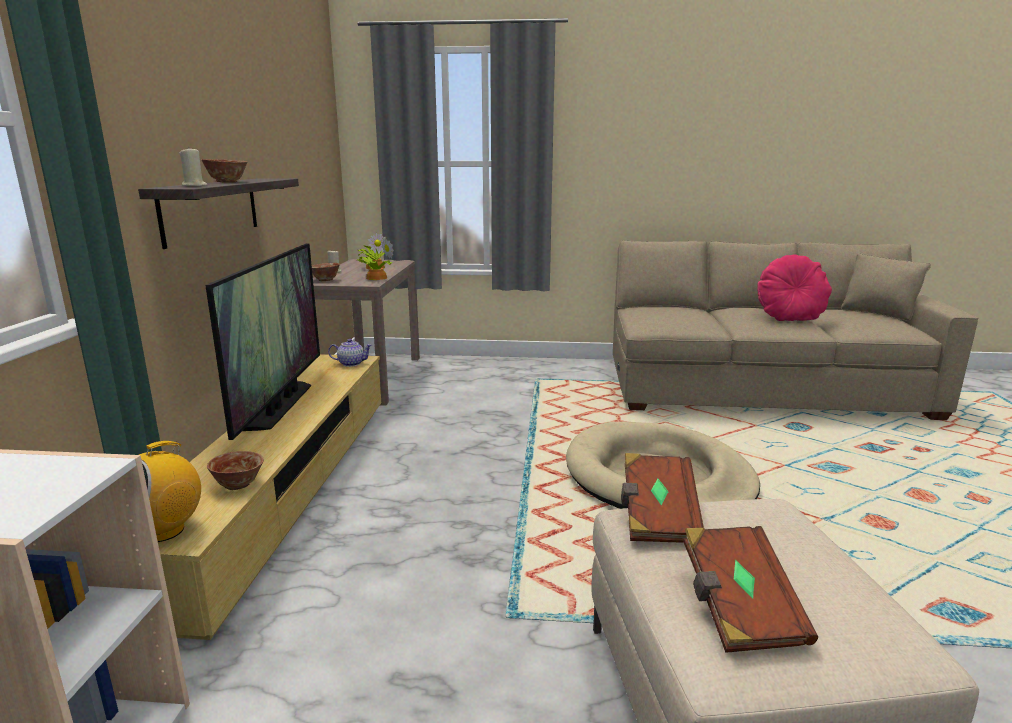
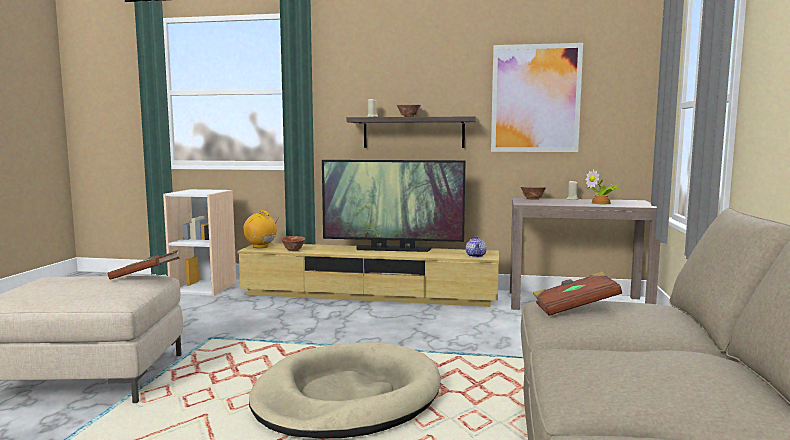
camera: 95 degrees right, 10 degrees down
potted plant [357,237,394,280] -> none
brown book [683,526,818,653] -> brown book moved to [533,272,622,316]
pink pillow [757,254,832,321] -> none
none -> picture [491,43,583,152]

